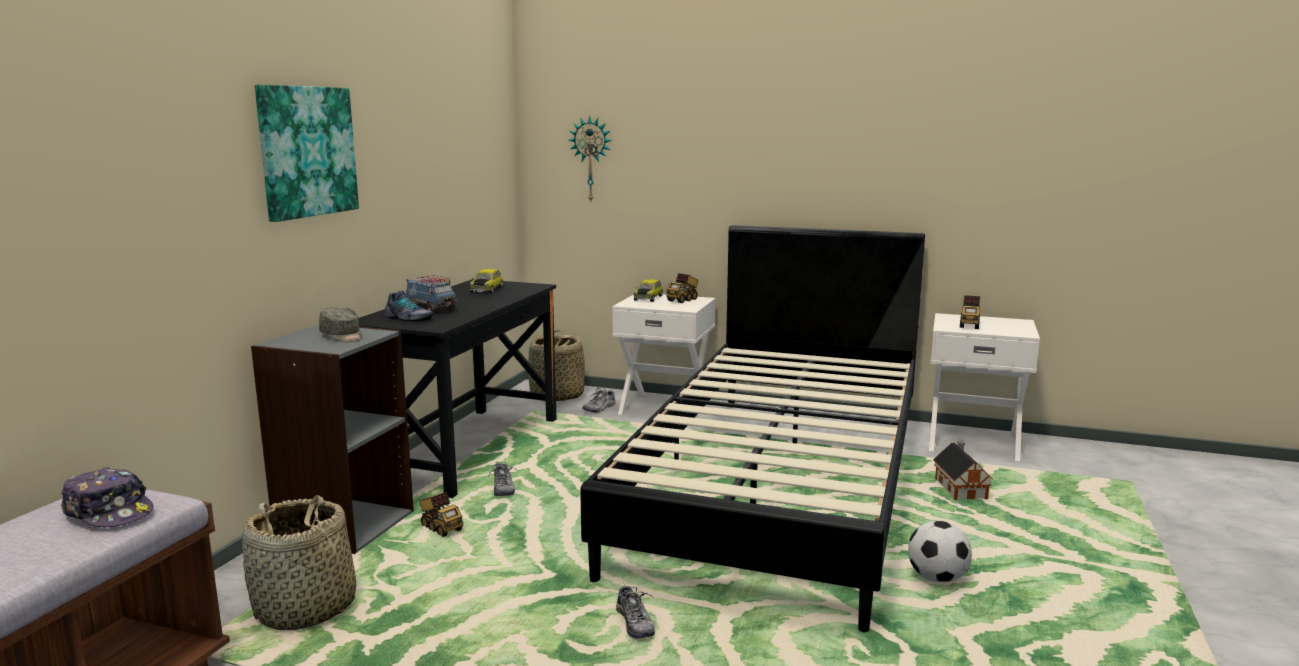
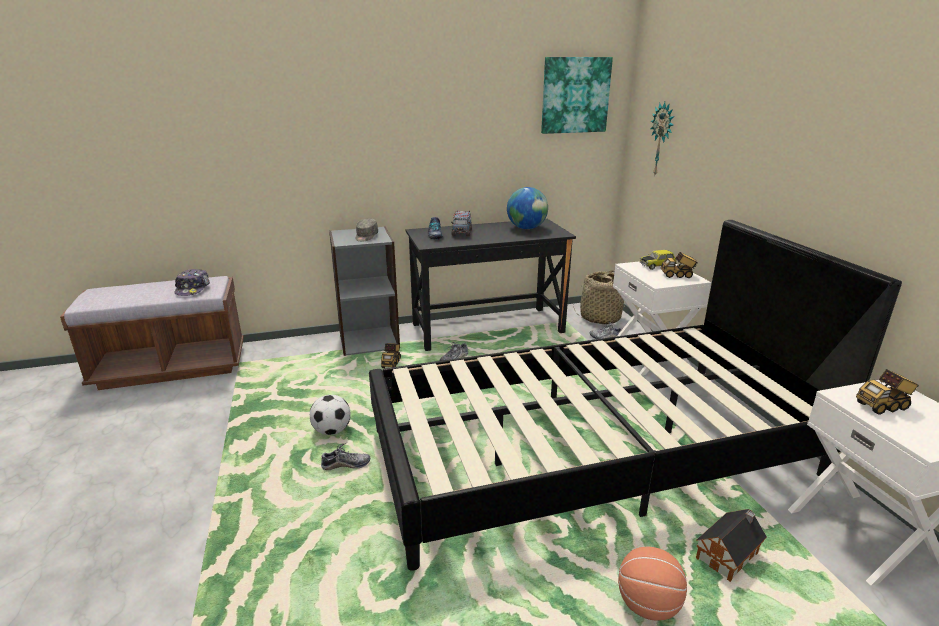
camera: 55 degrees right, 10 degrees up
basket [242,495,356,630] -> none
picture [255,85,359,222] -> picture moved to [541,57,613,134]
toy car [470,269,504,293] -> globe [507,187,548,229]
shoe [616,582,655,639] -> shoe turned 135 degrees counterclockwise [321,443,370,470]
football [908,521,972,583] -> football moved to [310,395,351,435]
none -> basketball [618,547,687,621]

